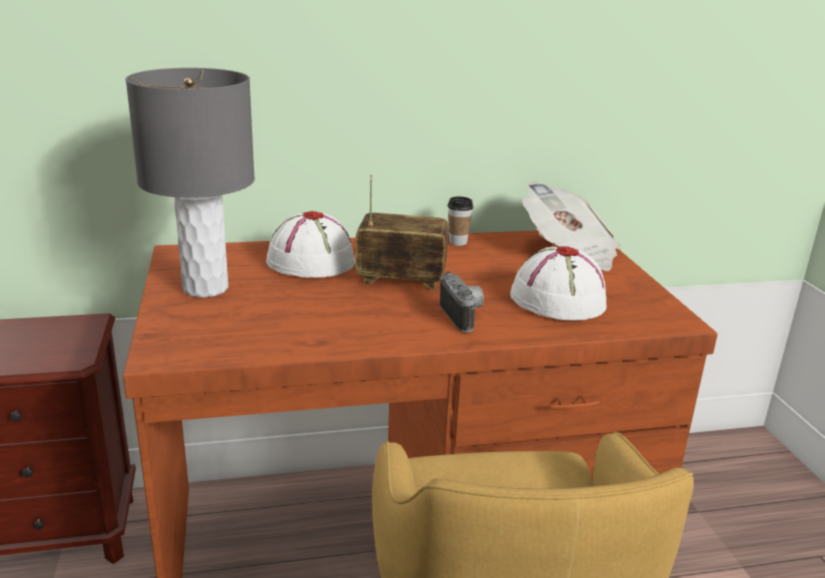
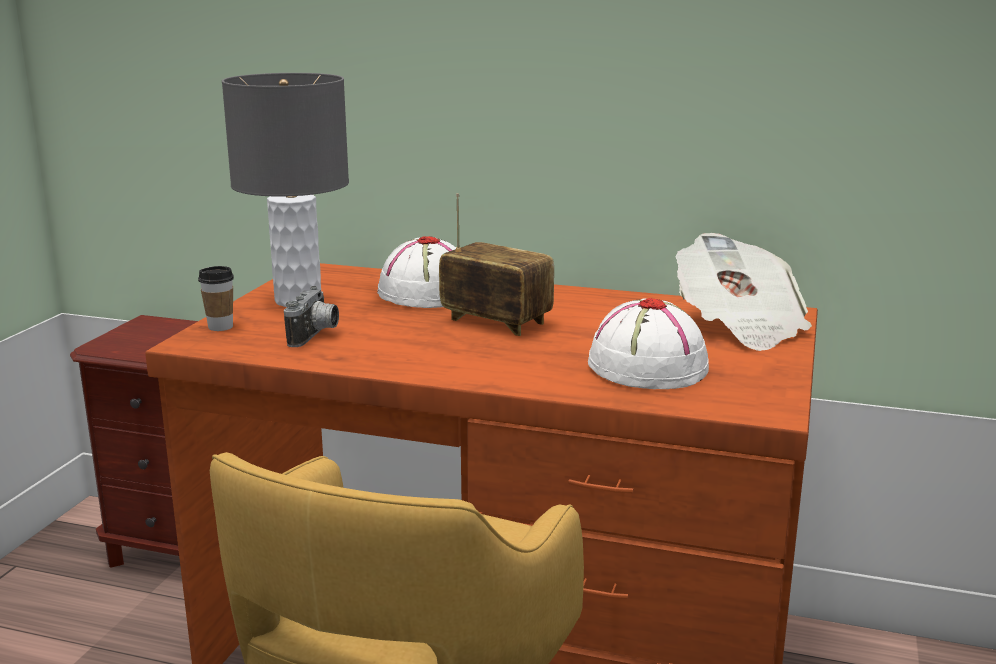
camera: 30 degrees right, 5 degrees down
camera [440,271,484,332] -> camera moved to [284,286,339,347]
cup [448,197,473,246] -> cup moved to [198,266,234,331]

